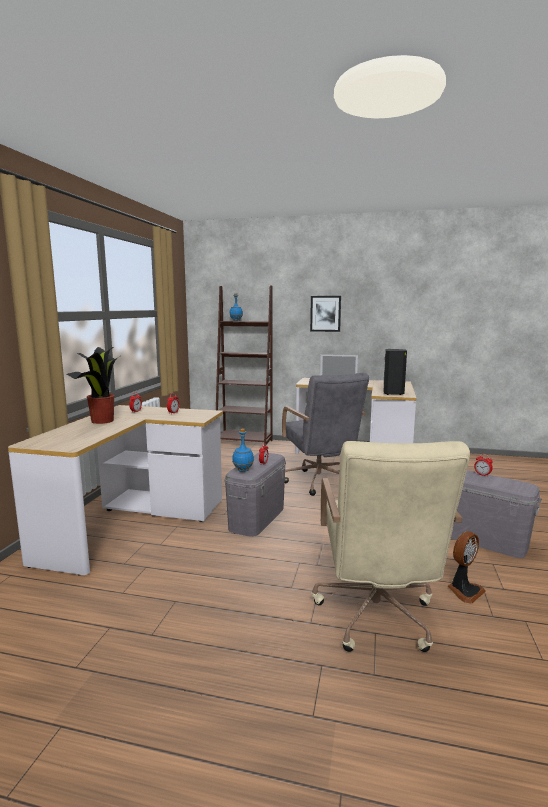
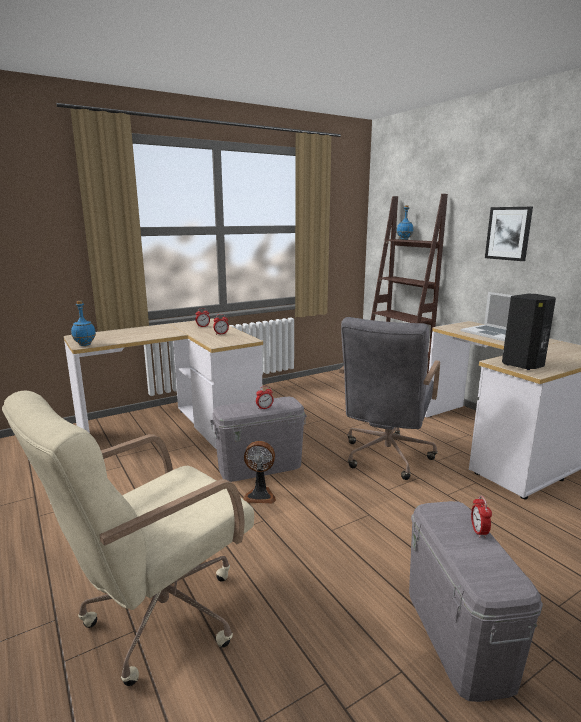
camera: 45 degrees right, 5 degrees up
potted plant [67,347,122,424] -> none
blue bottle [232,429,254,472] -> blue bottle moved to [71,301,96,346]
fan [448,531,486,604] -> fan moved to [243,441,276,504]

